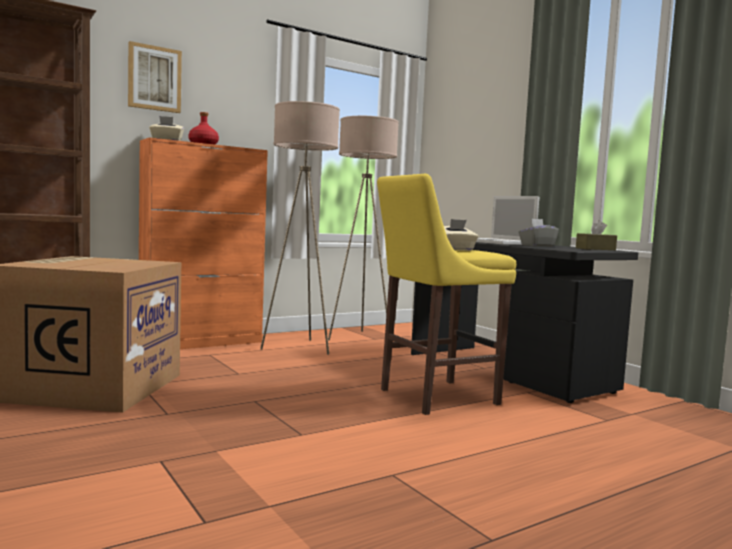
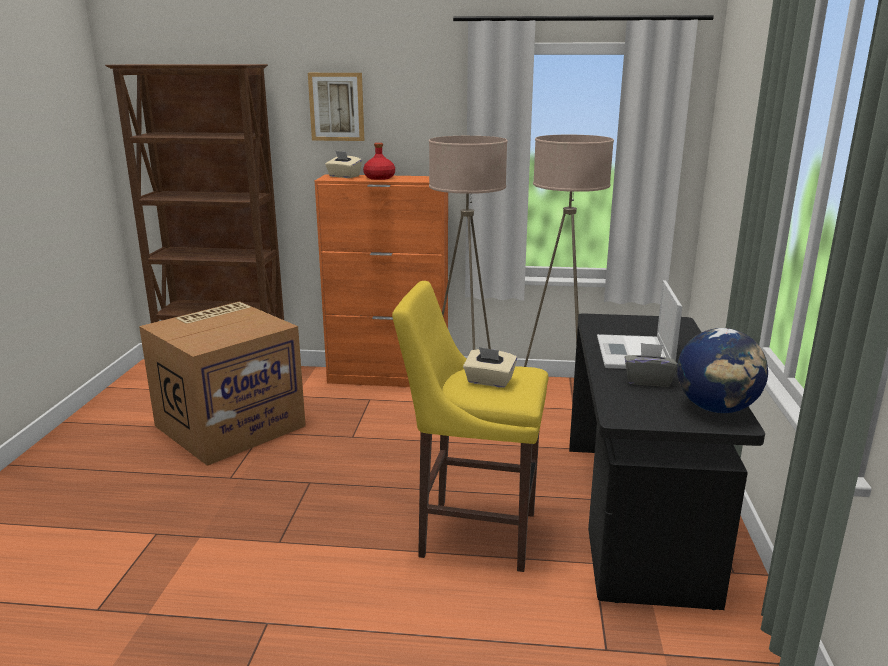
camera: 40 degrees right, 15 degrees up
brown tissue box [576,220,617,250] -> globe [677,328,768,413]

